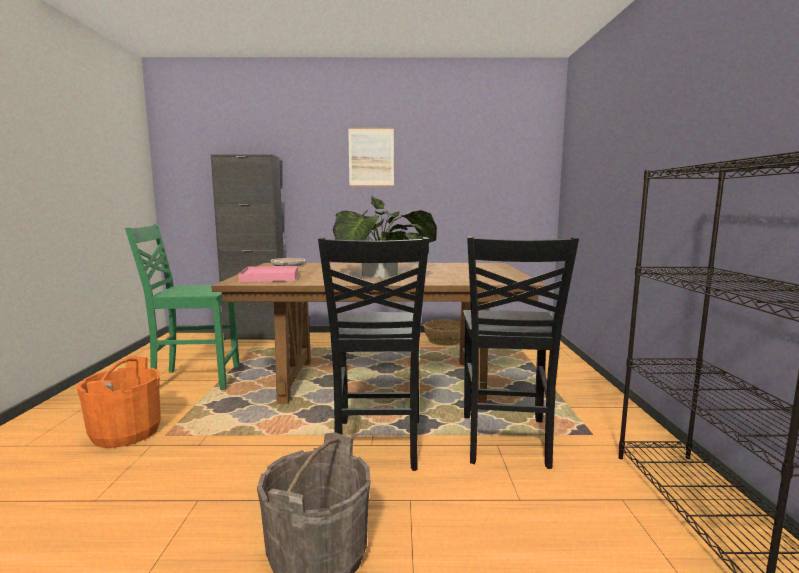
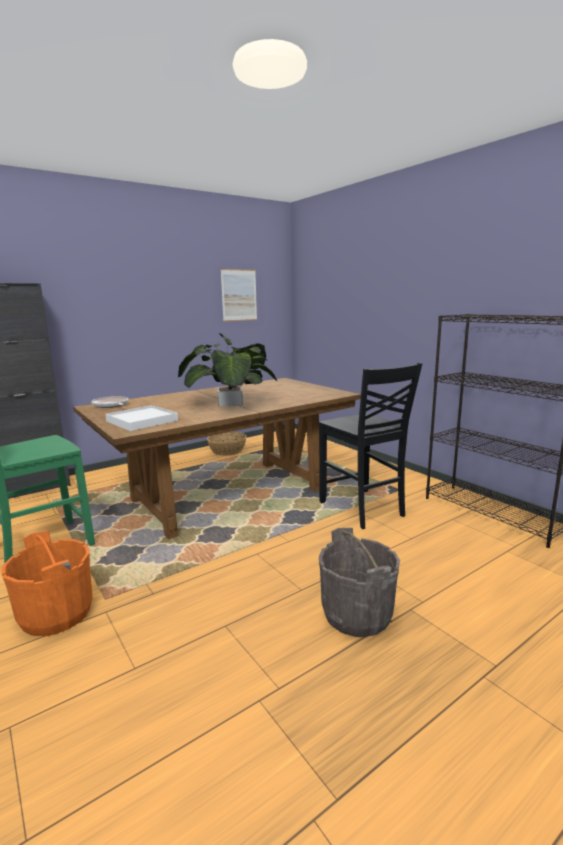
camera: 35 degrees left, 5 degrees up
pink tray [238,266,298,282] -> white tray [105,405,178,431]
black chair [318,237,429,471] -> none
picture [348,128,394,186] -> picture moved to [221,269,257,321]

